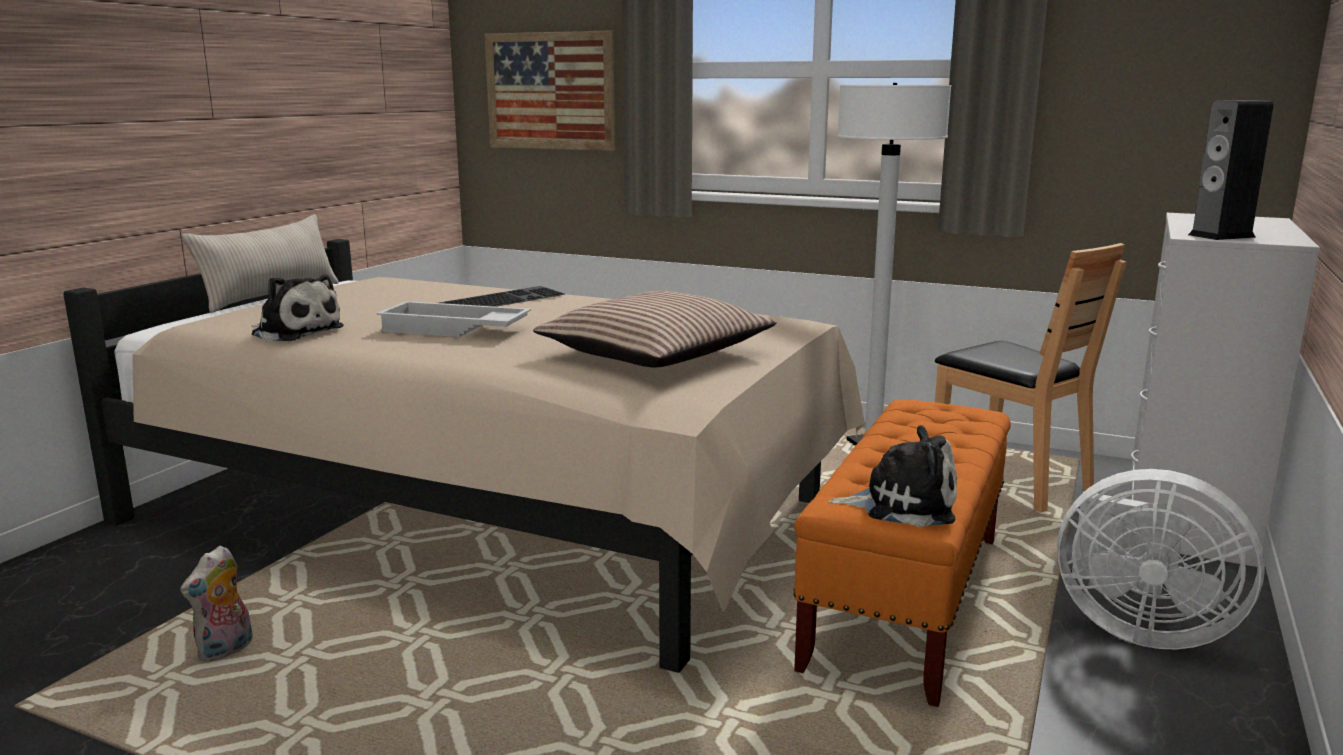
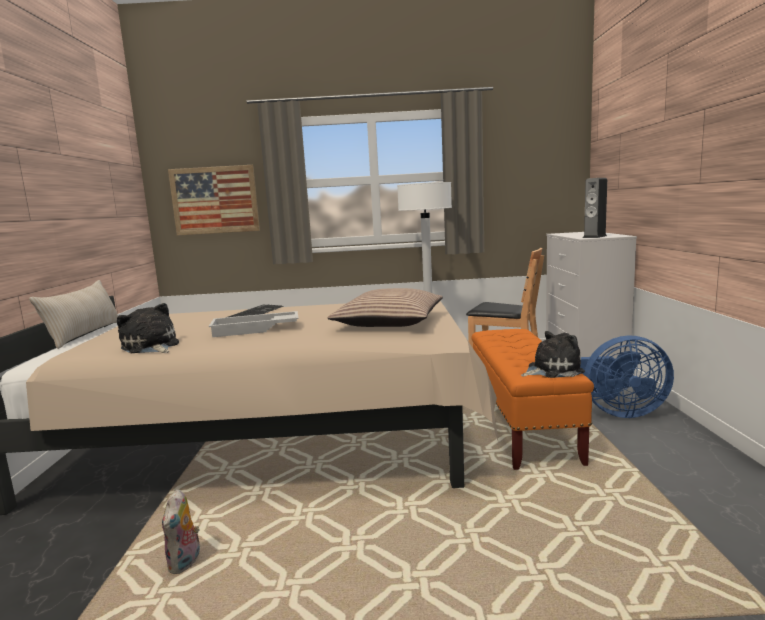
camera: 25 degrees left, 5 degrees down
plush toy [252,275,344,341] -> plush toy turned 135 degrees counterclockwise [117,303,179,353]
white fan [1057,469,1265,649] -> blue fan [580,335,674,418]

